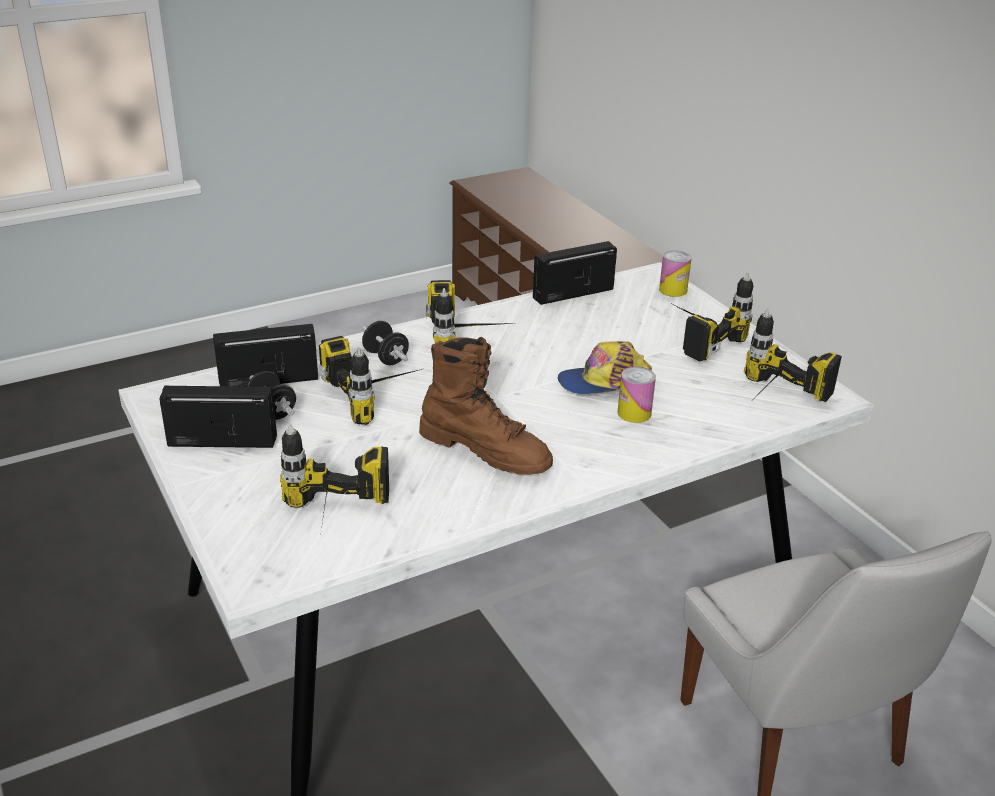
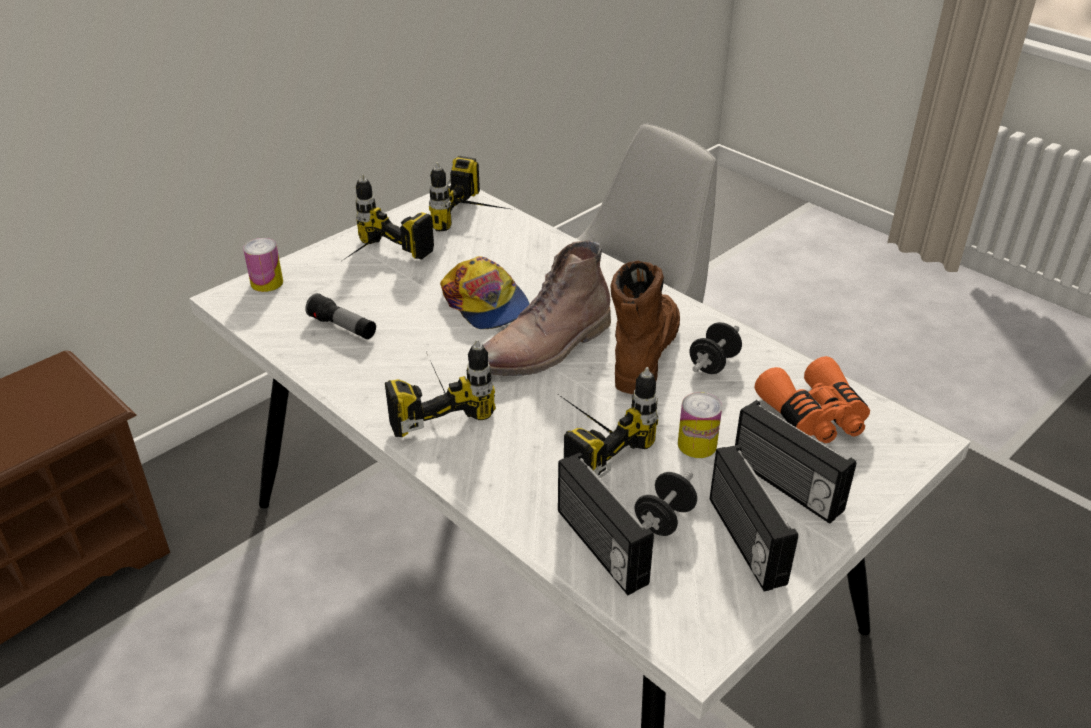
camera: 105 degrees left, 5 degrees up
power drill [280,424,389,529] -> orange binoculars [755,356,870,443]
black dumbbell [362,321,409,365] -> black dumbbell moved to [690,322,742,374]
radio [533,241,617,305] -> radio moved to [735,400,857,524]
can [618,366,656,423] -> can moved to [678,392,722,458]
none -> flashlight [305,293,376,339]
none -> brown boot [483,240,611,376]

